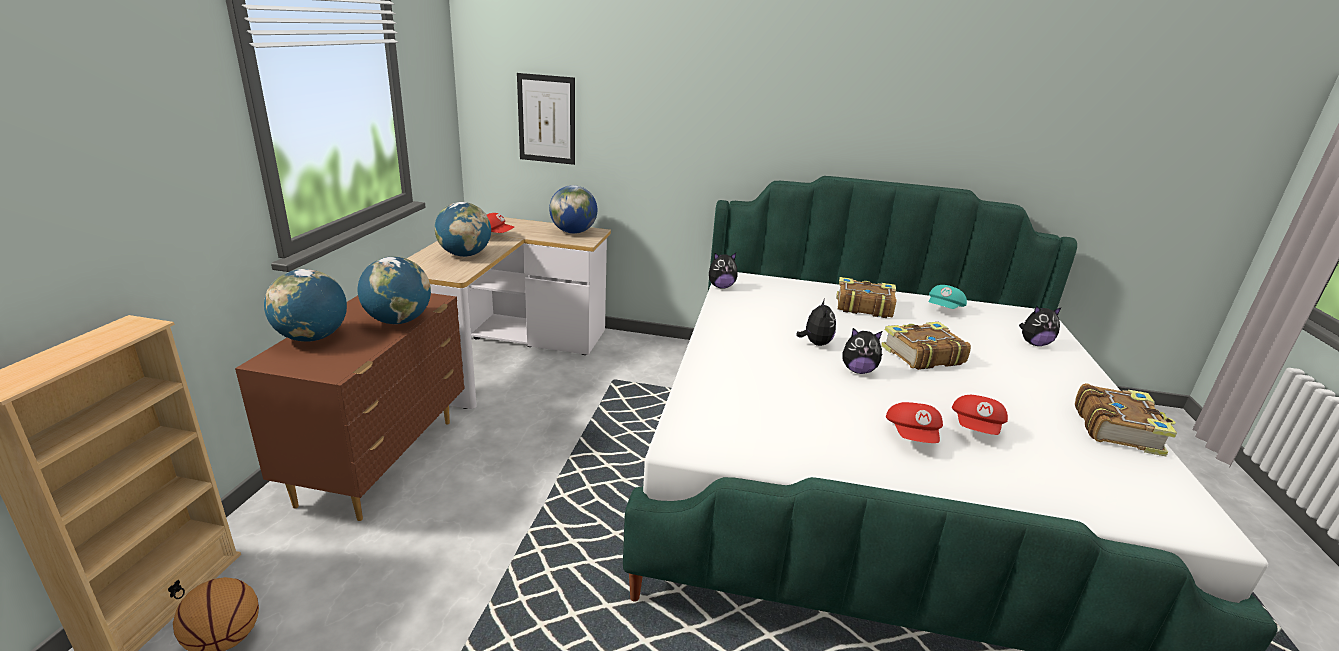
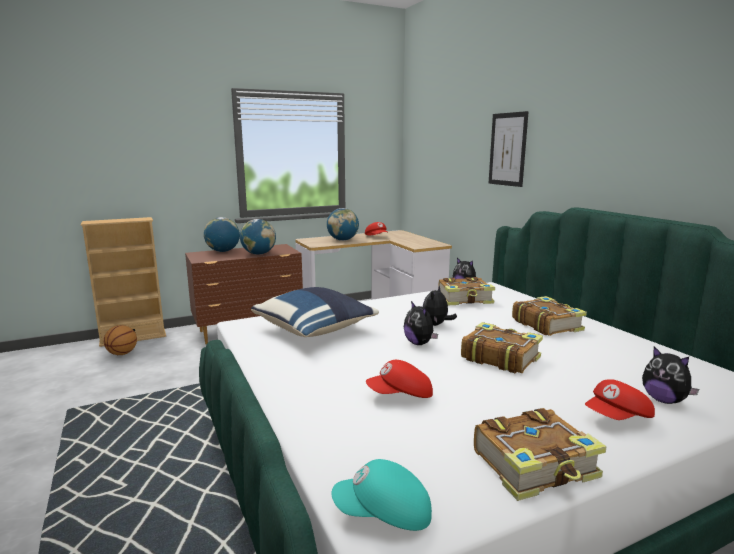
camera: 55 degrees right, 10 degrees down
picture [517,73,575,165] -> picture moved to [489,111,529,187]
globe [549,185,597,234] -> none
plush toy [796,299,836,346] -> plush toy turned 150 degrees clockwise [423,286,457,326]
red cap [886,402,943,443] -> red cap moved to [585,379,655,420]
turquoise cap [929,285,967,309] -> turquoise cap moved to [331,459,432,531]
none -> blue pillow [251,287,379,337]
none -> book [438,277,495,305]

